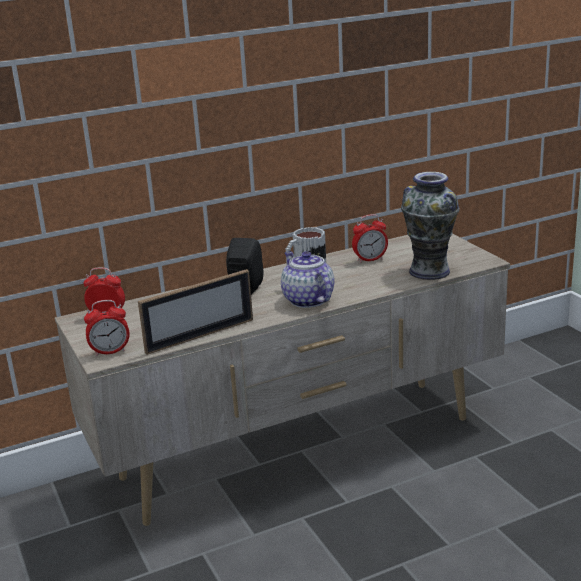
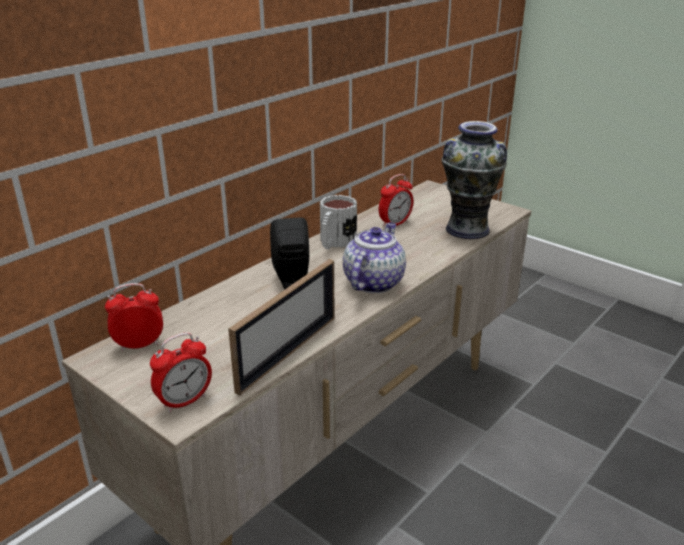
camera: 25 degrees left, 5 degrees up
teapot [281,251,335,308] -> teapot turned 75 degrees clockwise [343,222,406,293]

